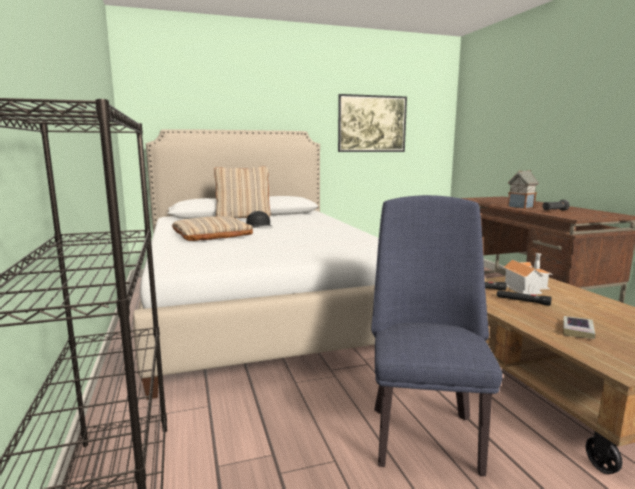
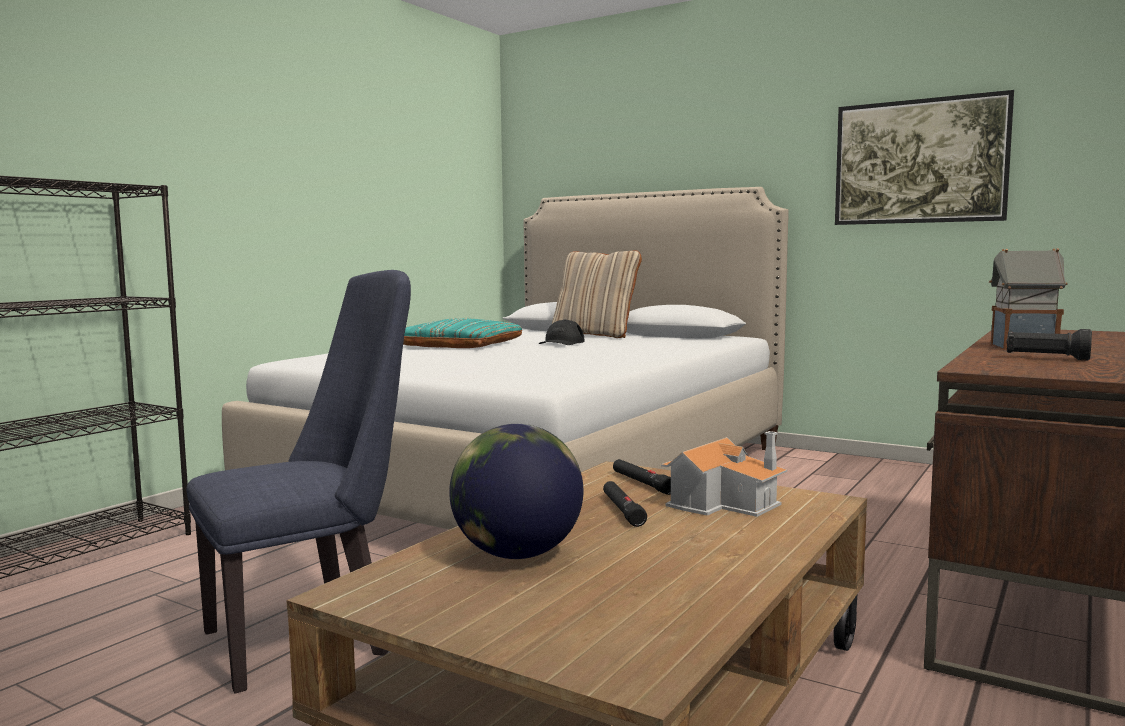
camera: 50 degrees right, 5 degrees down
beige pillow [172,216,253,241] -> turquoise pillow [403,318,522,348]
book [563,316,595,339] -> globe [449,424,583,559]

